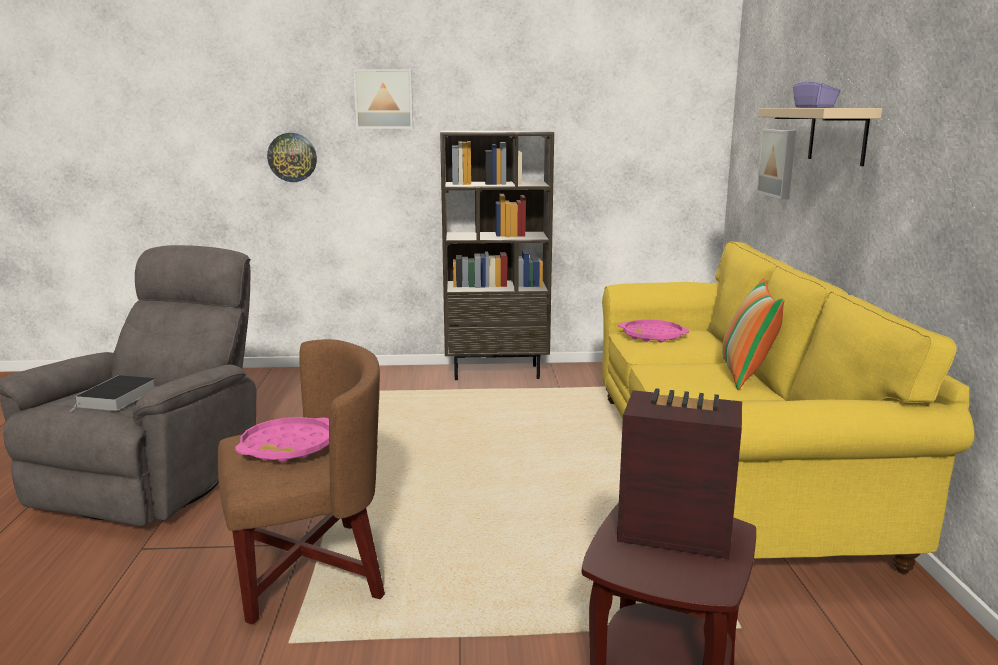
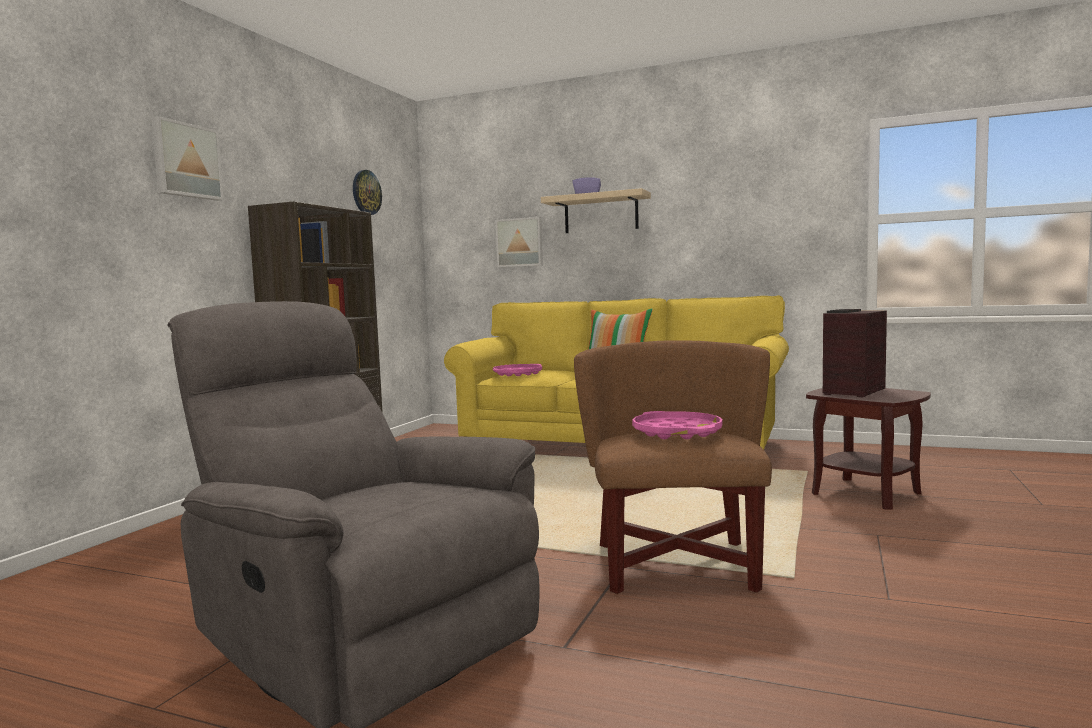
camera: 65 degrees left, 10 degrees down
book [71,375,155,412] -> none
wall clock [267,133,317,182] -> wall clock moved to [353,170,382,215]

